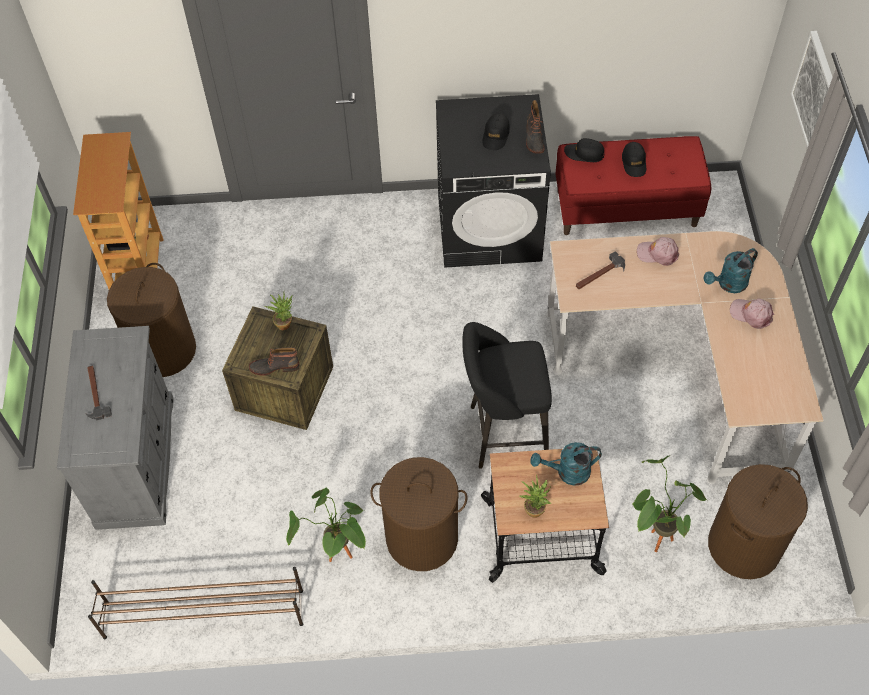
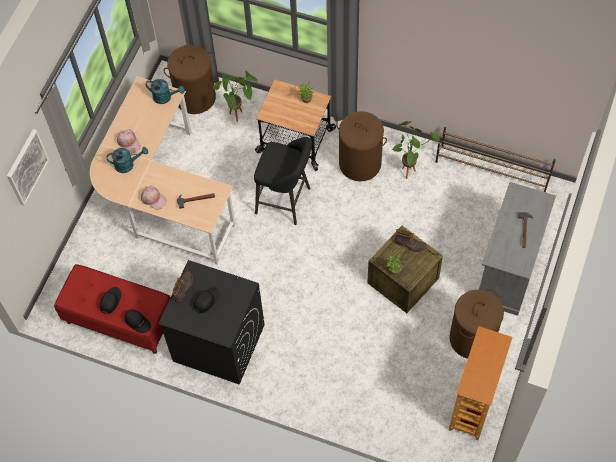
camera: 155 degrees left, 5 degrees up
turquoise watering can [531,442,602,486] -> turquoise watering can moved to [146,79,185,104]

